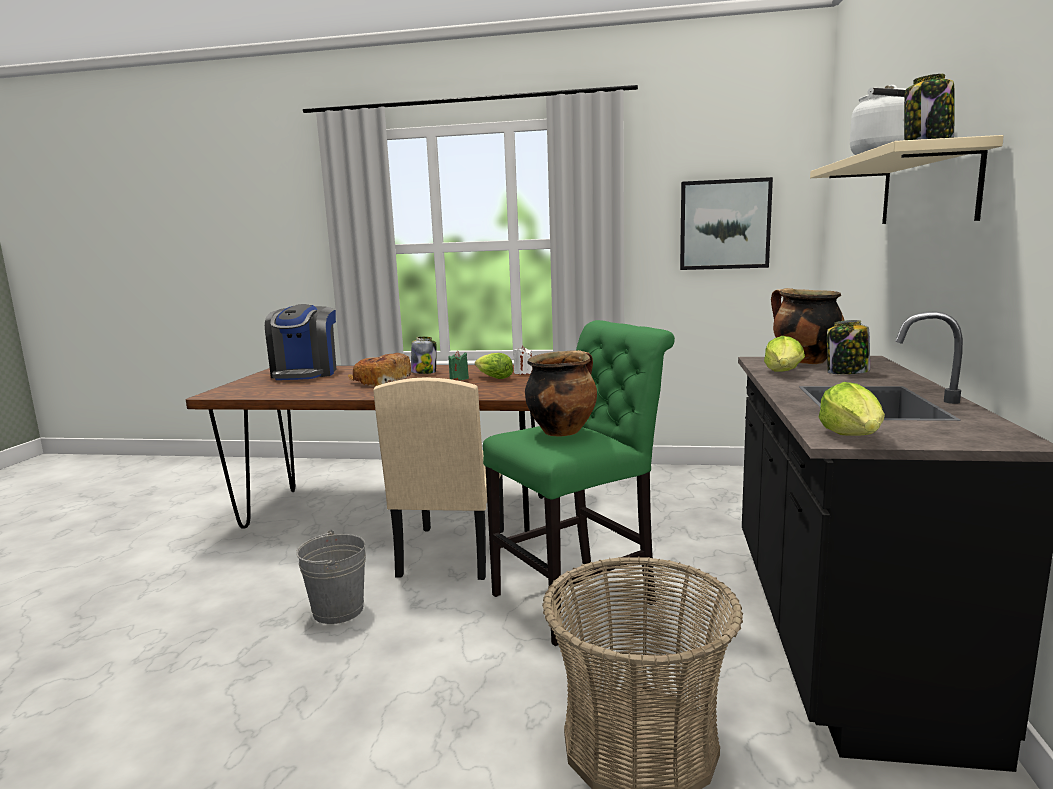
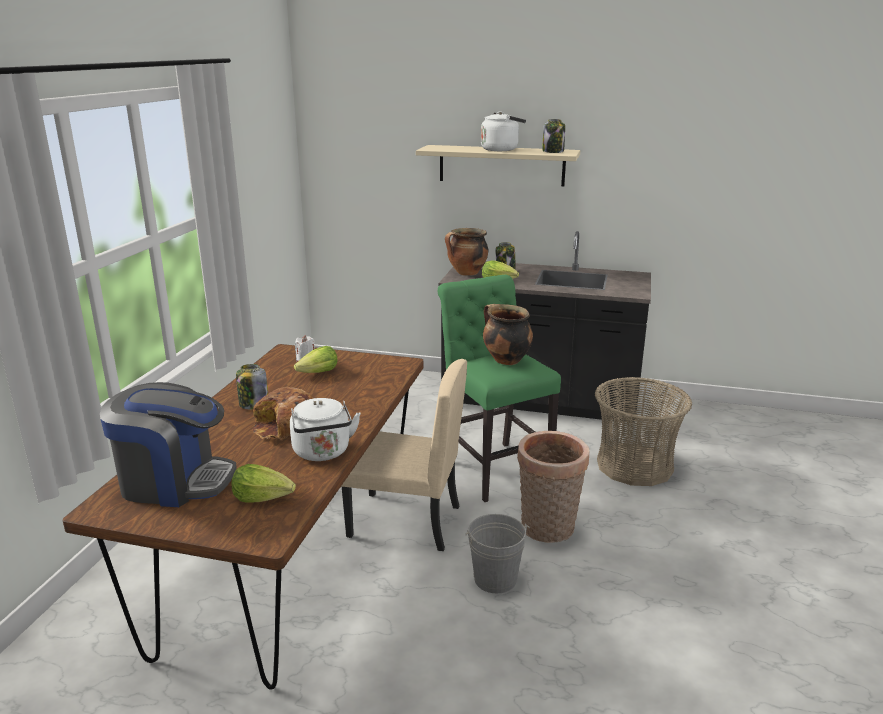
camera: 85 degrees left, 10 degrees up
green candle [448,351,469,380] -> none
picture [680,177,773,270] -> none
lettuce [819,382,885,435] -> lettuce moved to [232,464,296,503]
none -> white kettle [290,398,361,461]
none -> basket [517,431,589,543]

